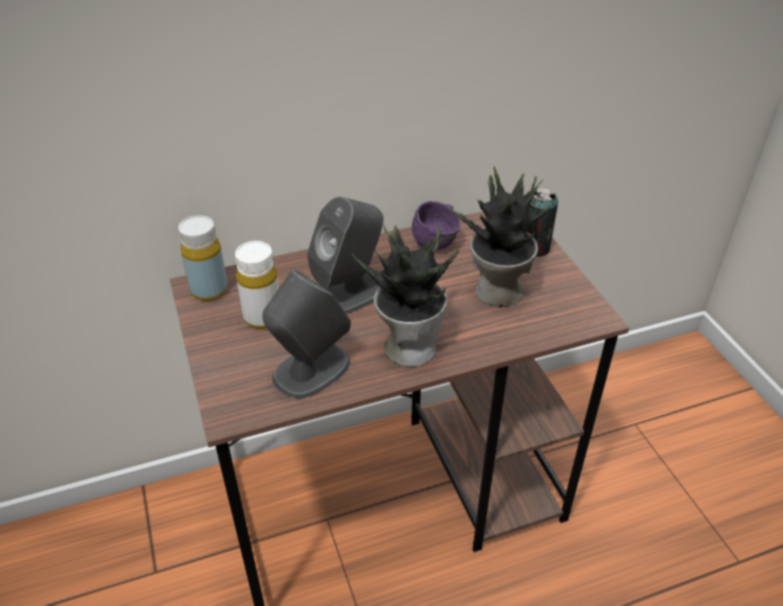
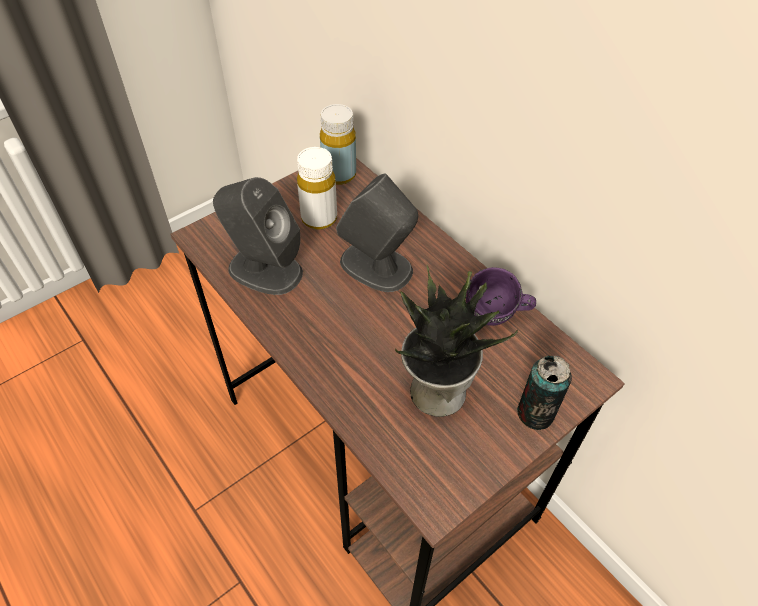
camera: 70 degrees right, 10 degrees up
potted plant [351,224,459,367] -> none

